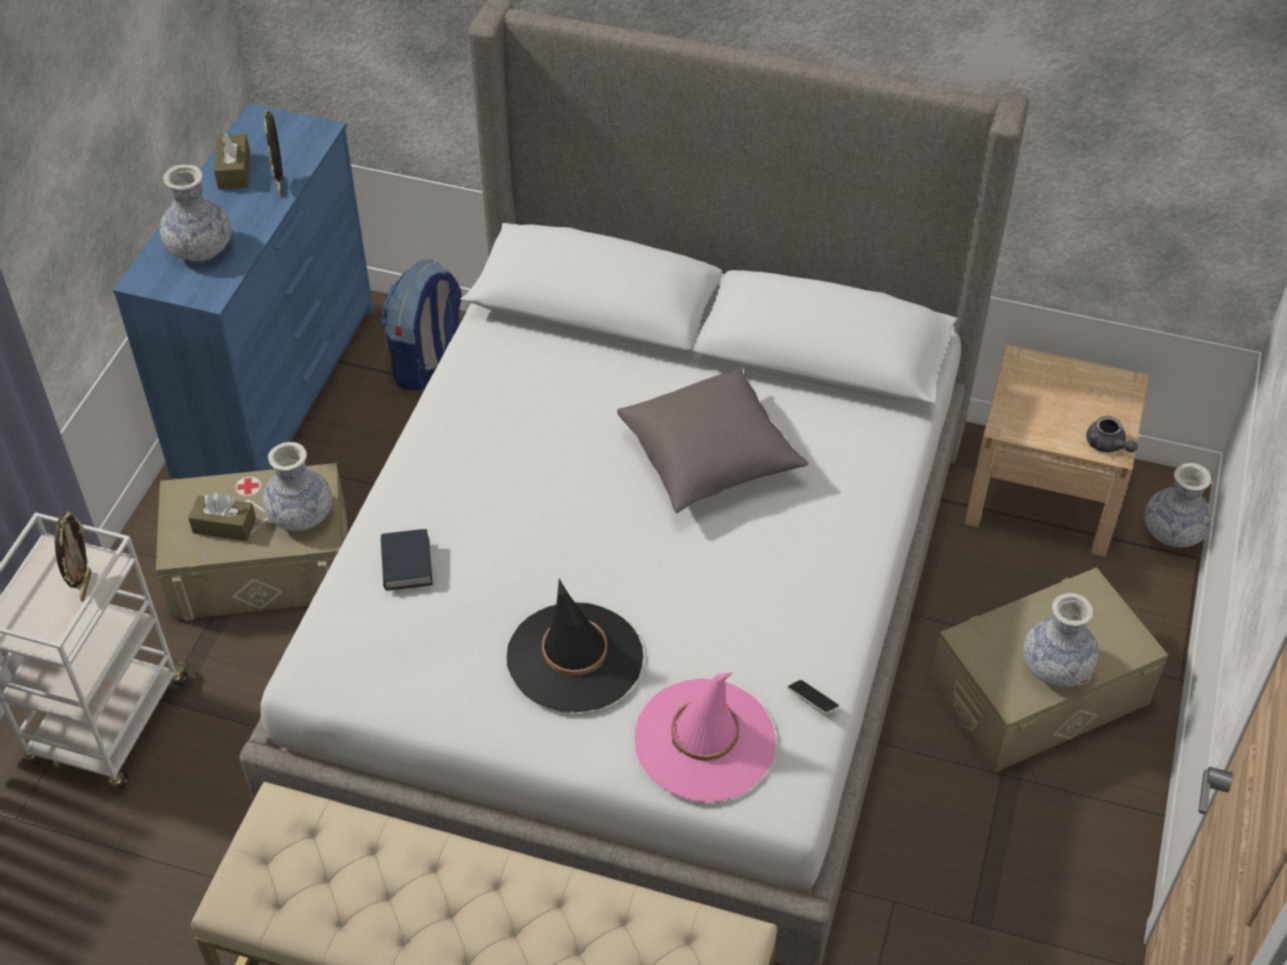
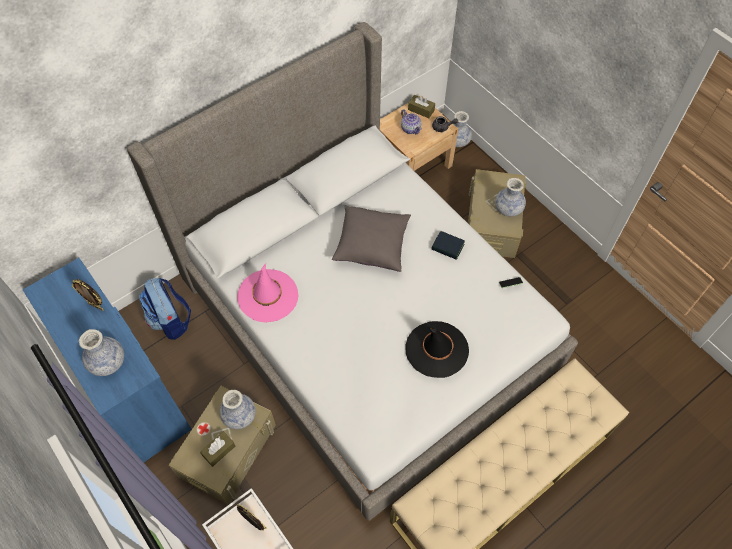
camera: 55 degrees left, 10 degrees up
brown tissue box [214,132,250,190] -> brown tissue box moved to [408,95,435,118]
book [381,529,432,591] -> book moved to [431,231,465,260]
pink hat [635,672,776,802] -> pink hat moved to [237,264,298,323]
none -> teapot [401,109,422,134]

